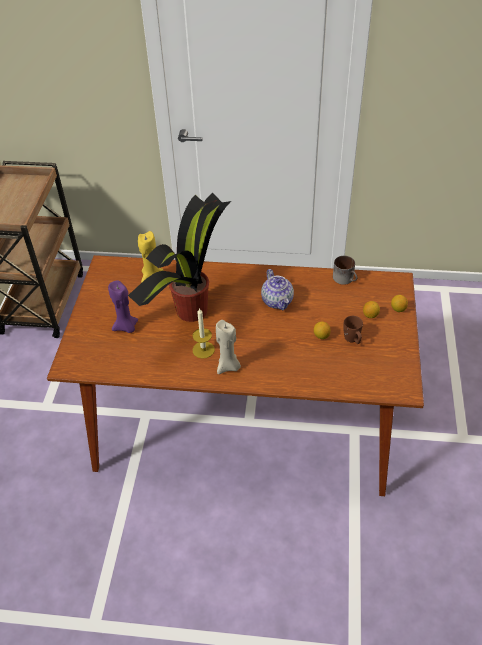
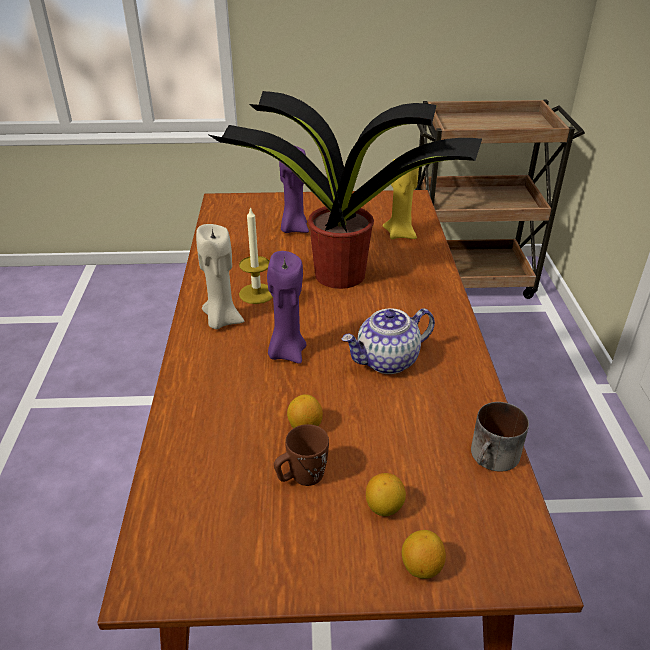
camera: 80 degrees right, 10 degrees down
none -> purple candle [267,251,307,364]

